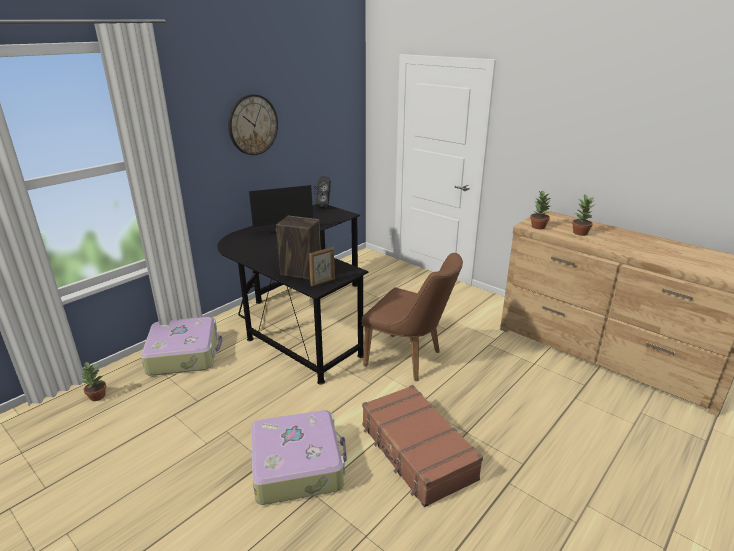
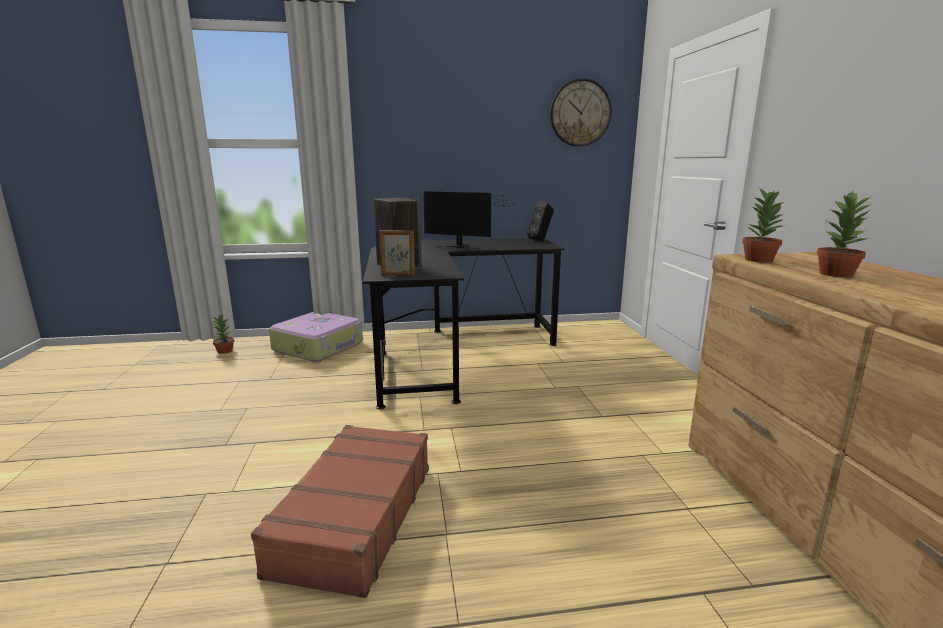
camera: 40 degrees right, 10 degrees down
wall clock [228,94,278,155] -> wall clock moved to [550,78,612,147]
suitcase [251,410,347,505] -> none
brown chair [362,253,463,381] -> none

